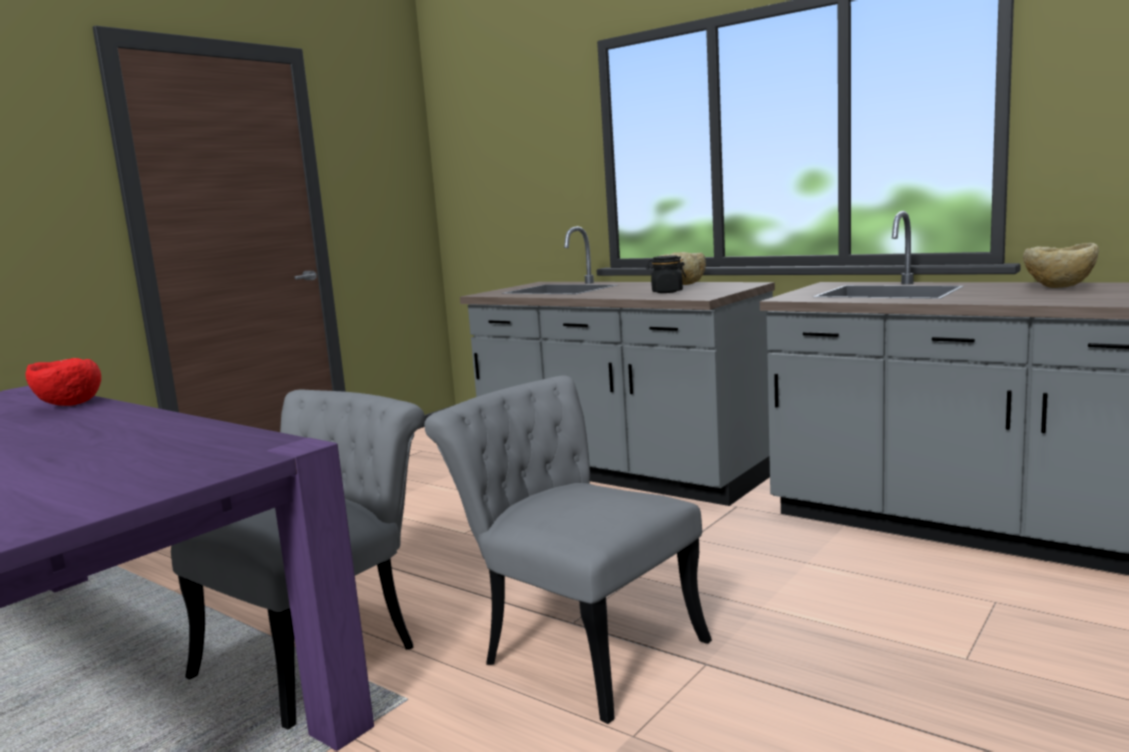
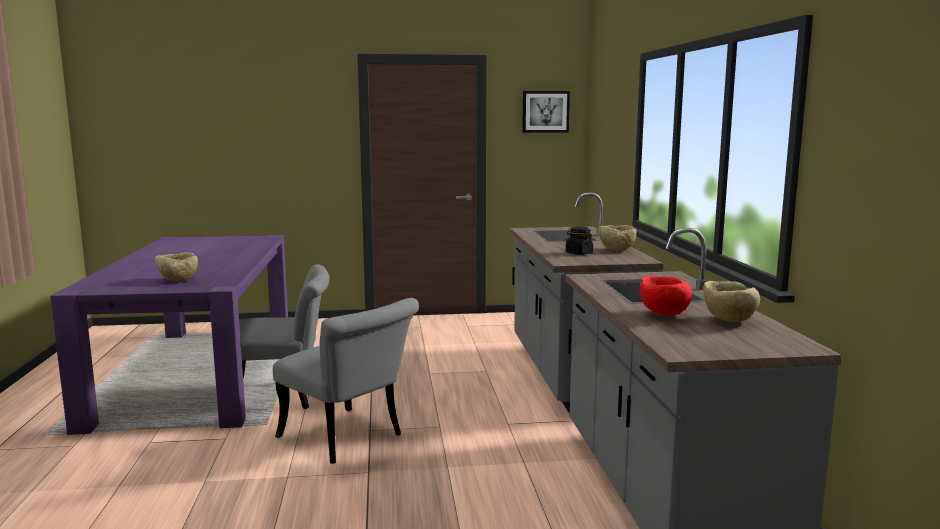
camera: 45 degrees right, 0 degrees up
red bowl [26,358,101,406] -> red bowl moved to [639,275,692,316]
grey chair [424,376,712,724] -> grey chair turned 135 degrees clockwise [273,298,419,464]
none -> beige bowl [155,252,198,282]
none -> picture [522,91,570,133]

